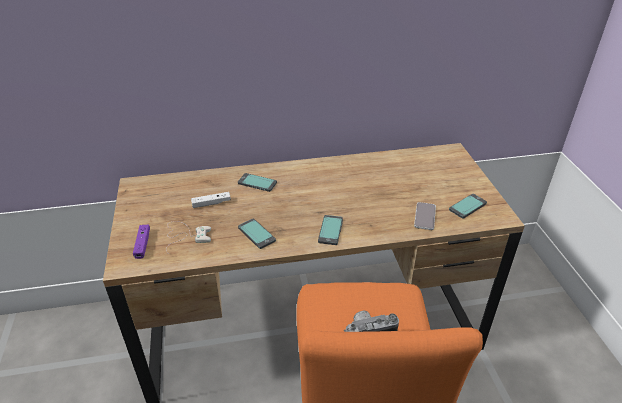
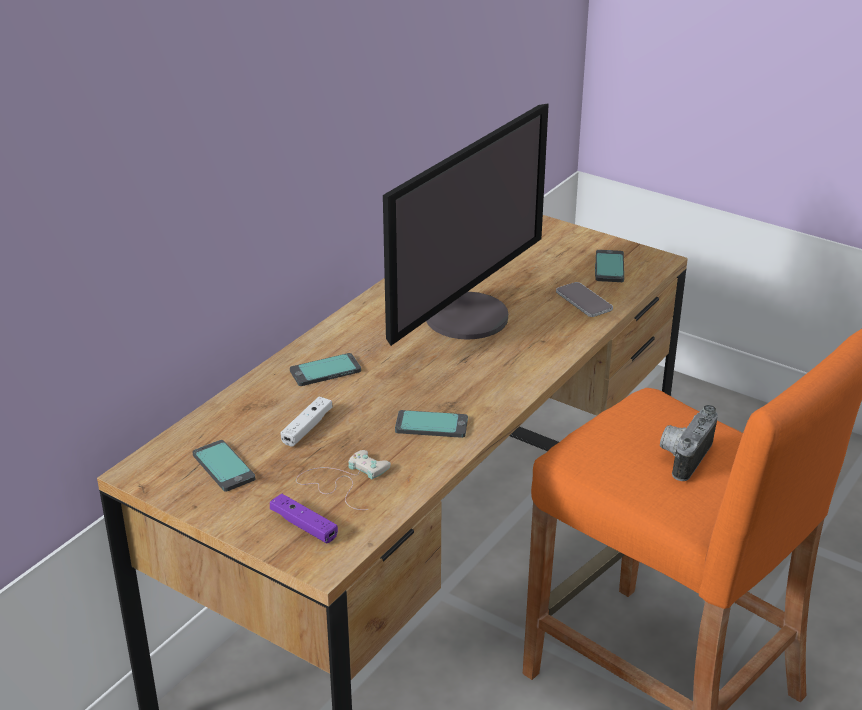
camera: 45 degrees left, 5 degrees down
phone [318,215,343,245] -> phone moved to [192,440,255,492]
none -> monitor [383,103,549,346]

